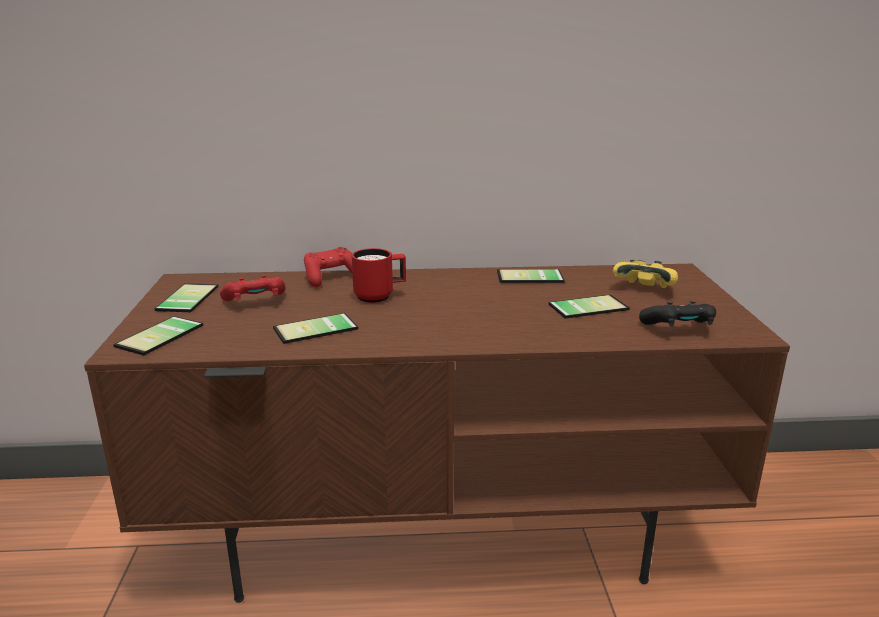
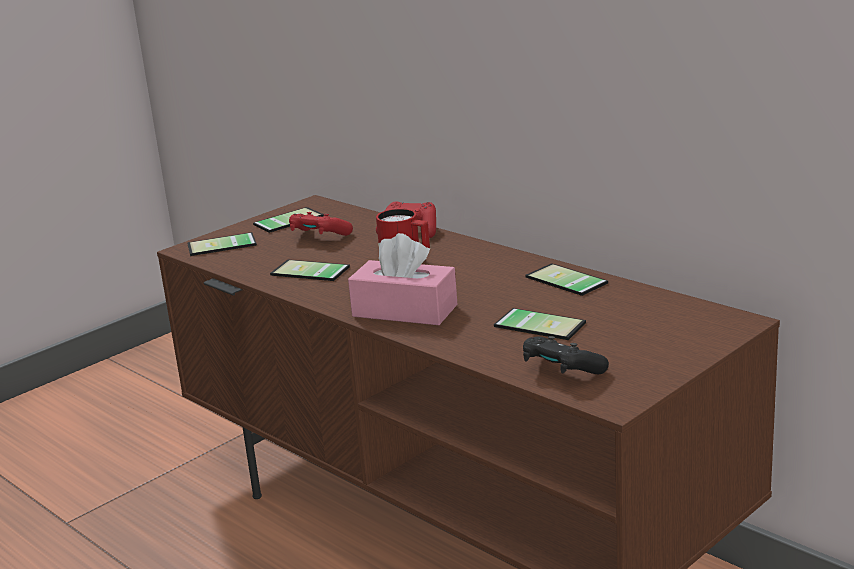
camera: 50 degrees right, 0 degrees up
yellow game controller [613,260,678,288] -> none
none -> pink tissue box [348,233,457,325]

